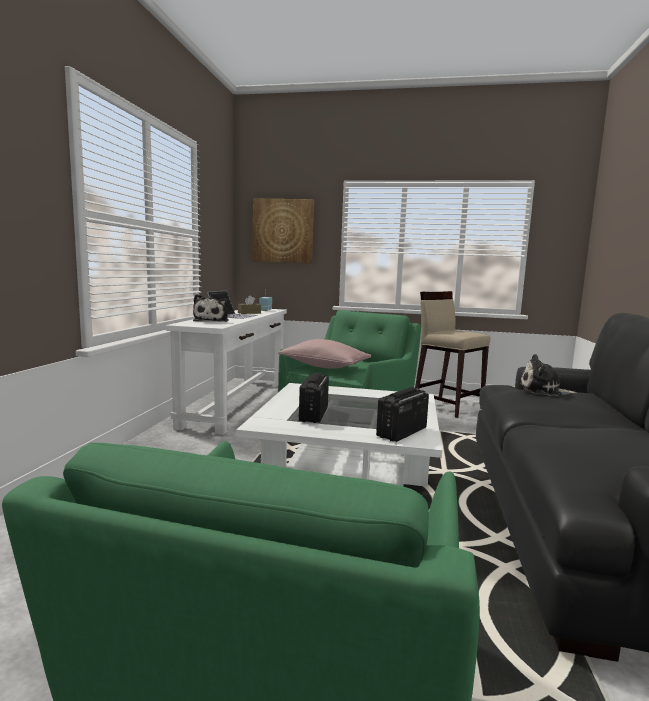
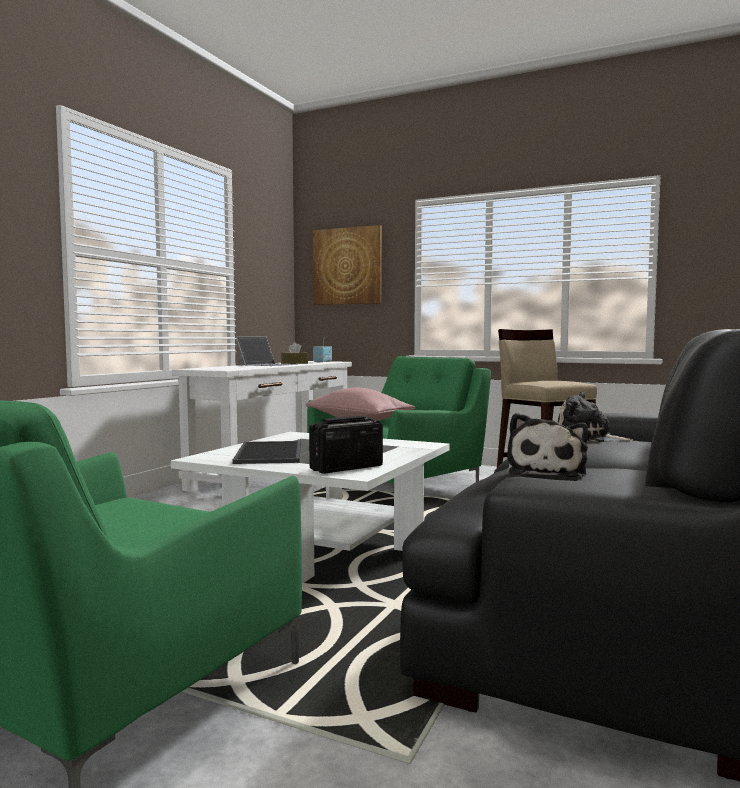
camera: 15 degrees right, 5 degrees down
plush toy [193,294,229,322] -> plush toy moved to [507,413,588,477]
radio [298,373,329,423] -> tray [232,441,301,464]

